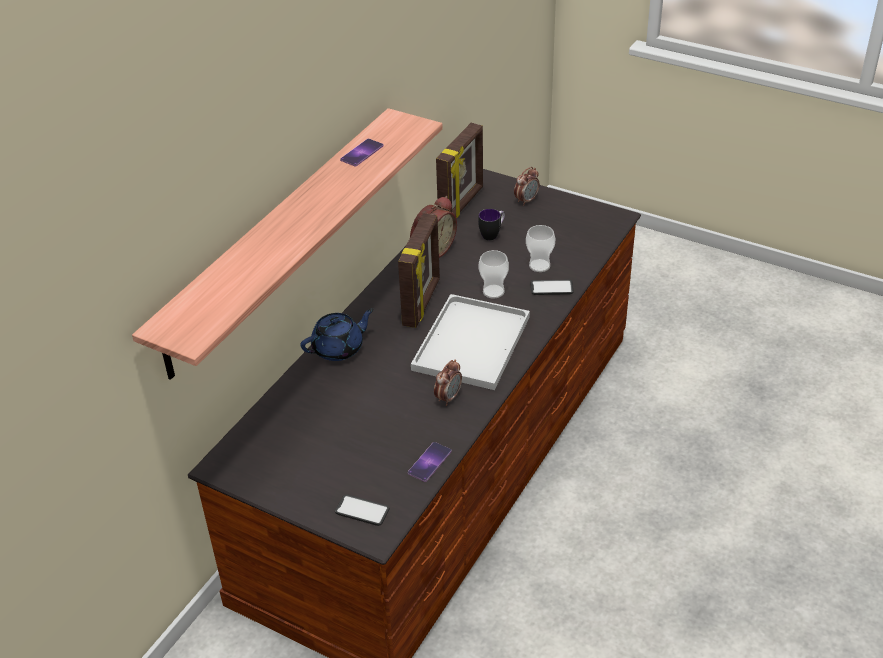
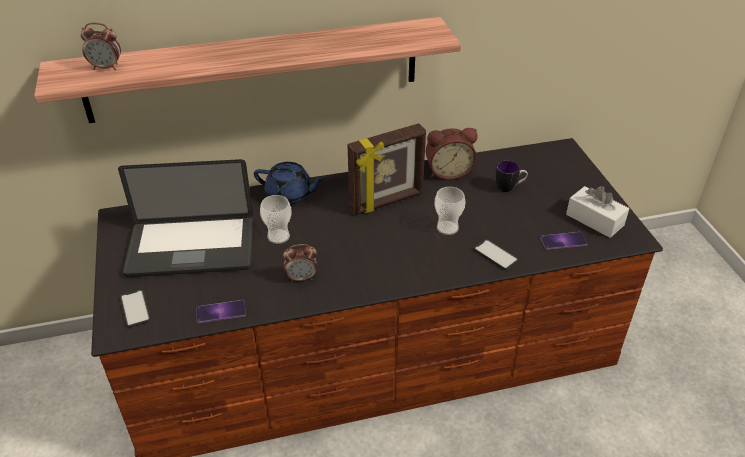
camera: 45 degrees right, 0 degrees up
phone [340,139,384,167] -> phone moved to [540,232,587,250]
white tray [411,294,530,390] -> none
picture frame [436,123,483,219] -> none
alarm clock [514,167,540,206] -> alarm clock moved to [81,23,121,70]
cup [526,225,555,272] -> cup moved to [260,195,292,244]
none -> laptop [118,159,253,277]
none -> white tissue box [566,186,629,238]

